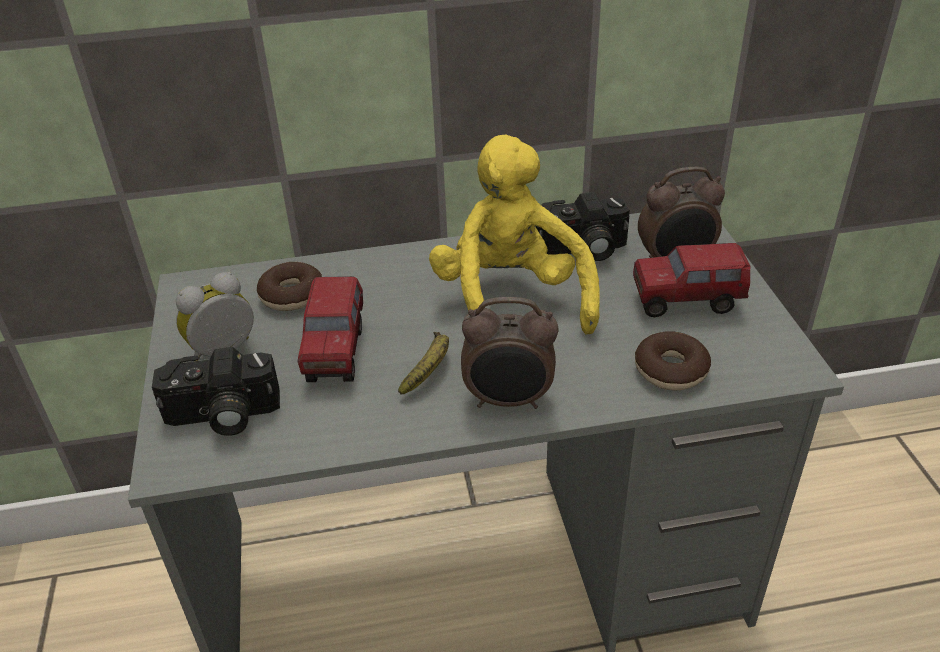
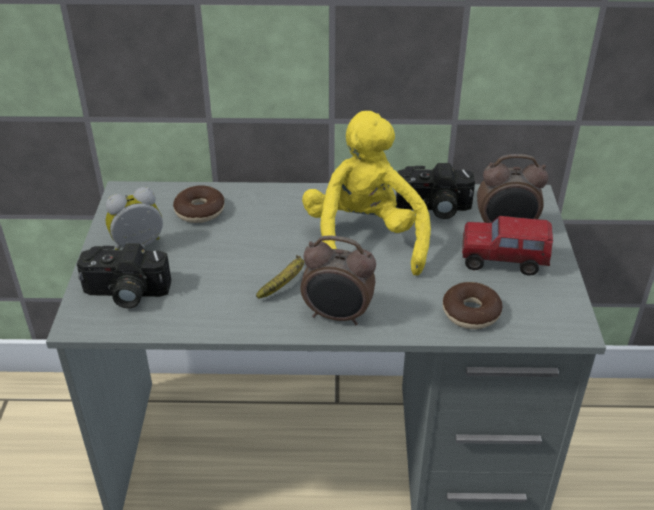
camera: 10 degrees right, 0 degrees up
toy truck [297,276,363,382] -> none

